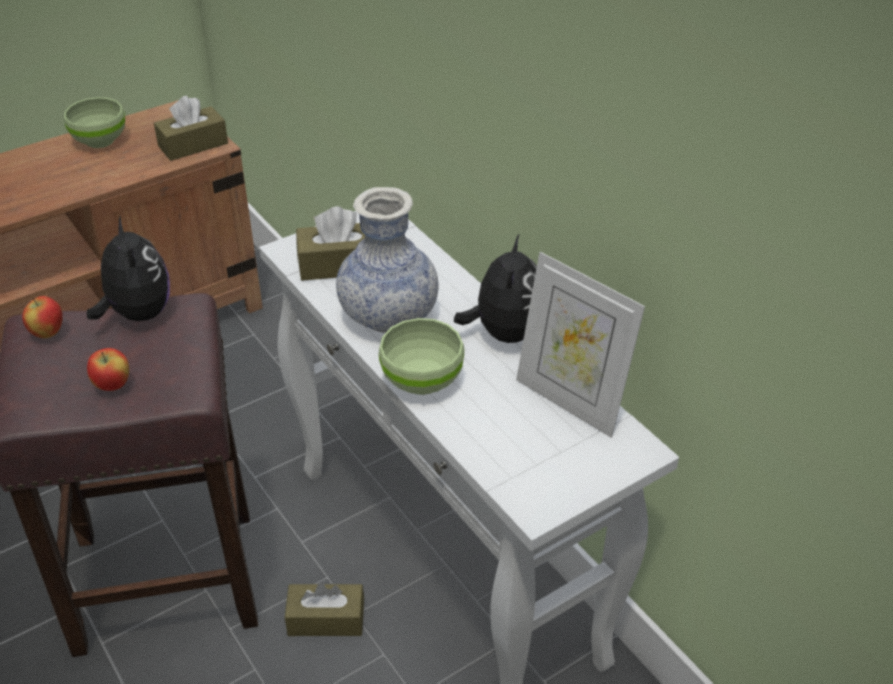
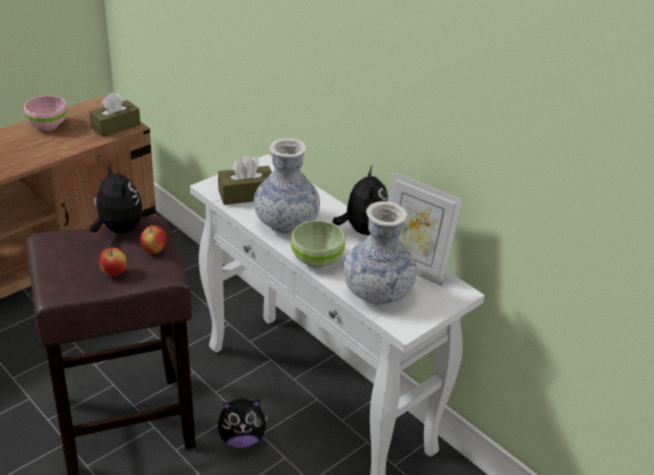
camera: 10 degrees left, 5 degrees down
apple [22,296,63,338] -> apple moved to [140,225,166,254]
green bowl [64,97,125,148] -> pink bowl [24,95,67,130]
brown tissue box [285,583,364,636] -> plush toy [217,398,269,448]
none -> vase [344,201,417,305]

